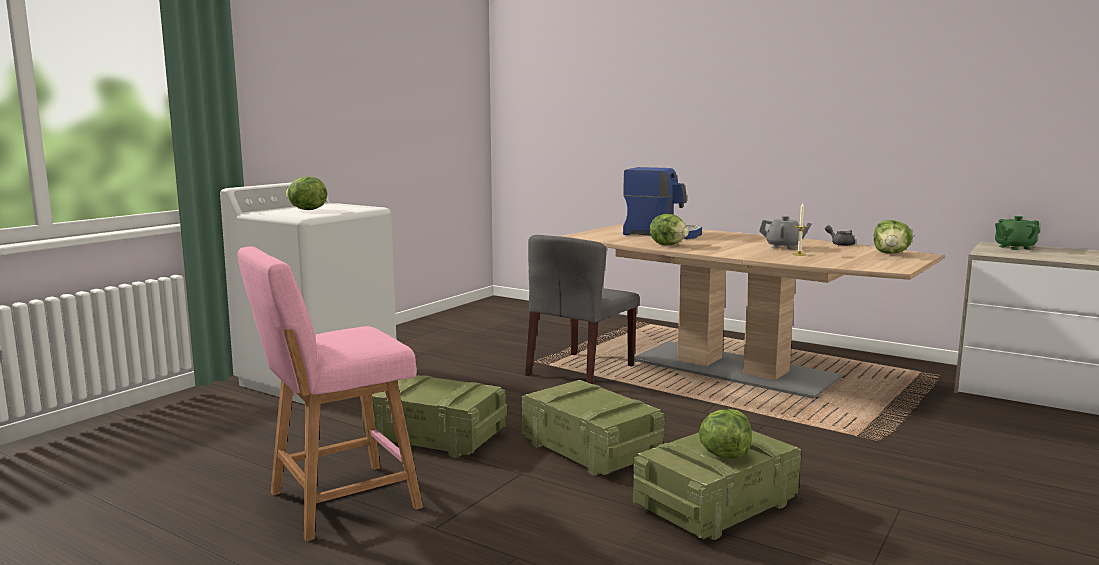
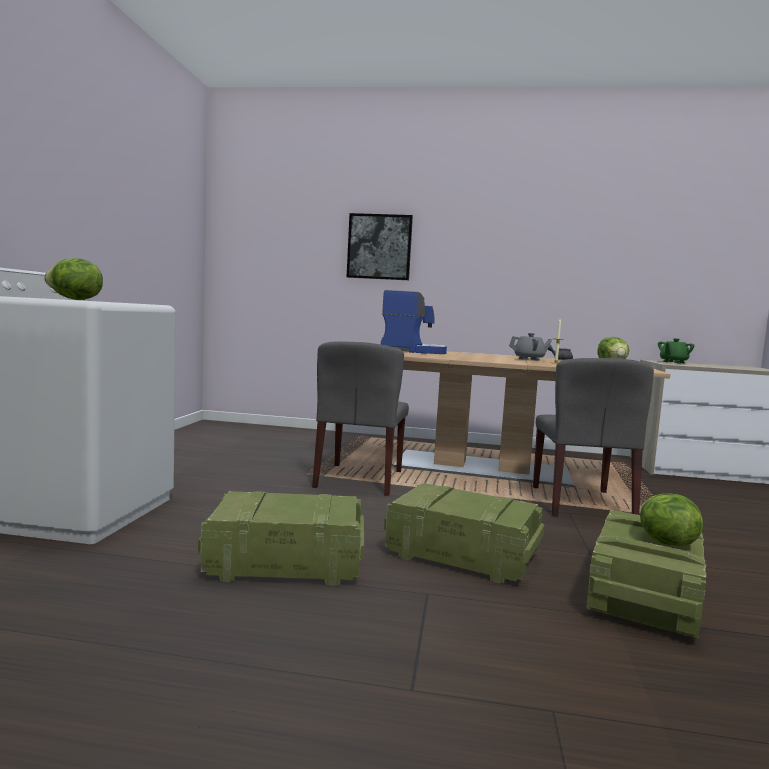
camera: 25 degrees left, 5 degrees down
pink stool [238,247,423,541] -> none
lettuce [650,214,689,245] -> none
none -> picture [347,213,413,280]
none -> grey chair [533,358,654,517]

